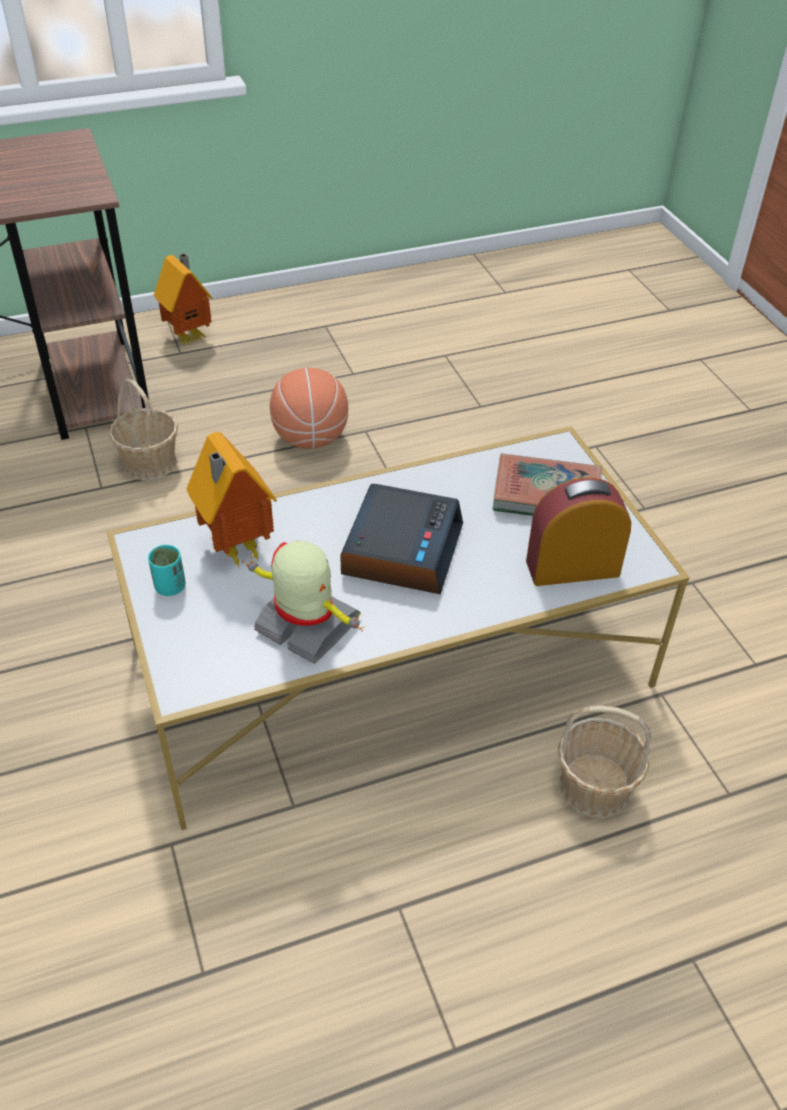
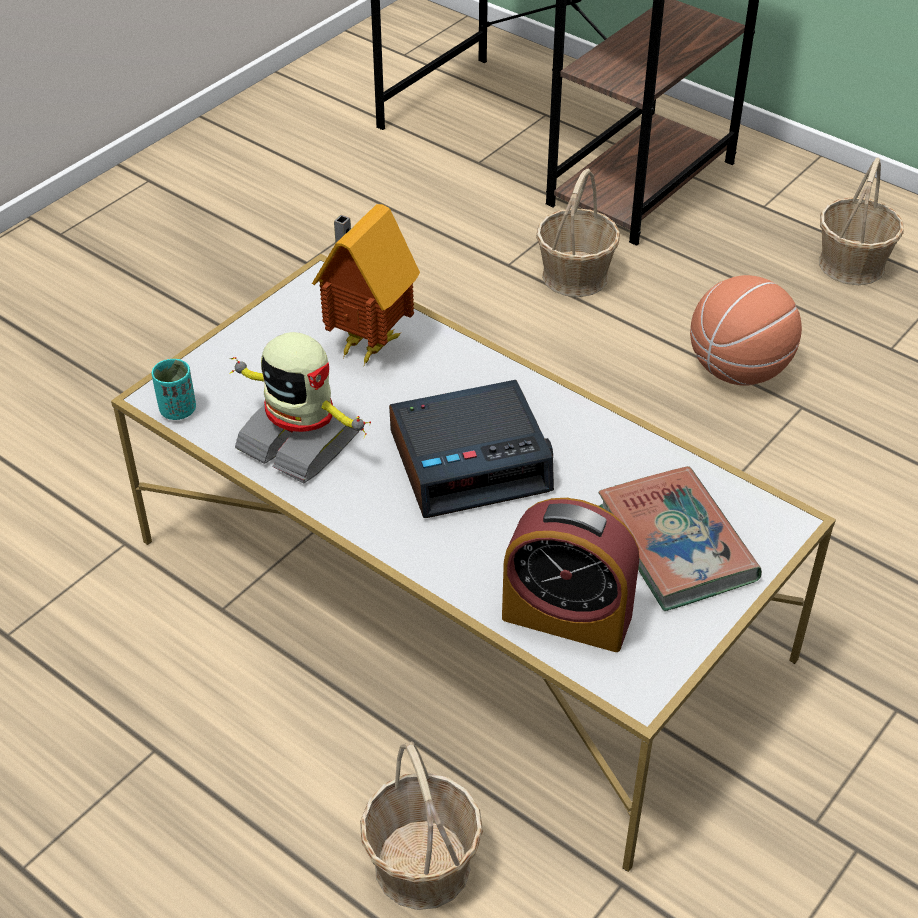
camera: 60 degrees right, 0 degrees up
turquoise cup [148,545,186,596] -> turquoise cup moved to [152,359,196,420]
toy house [154,253,212,345] -> none
toy robot [242,541,364,664] -> toy robot turned 120 degrees clockwise [229,332,371,484]
alarm clock [526,477,631,586] -> alarm clock turned 150 degrees clockwise [502,498,639,652]
none -> basket [819,158,904,285]

